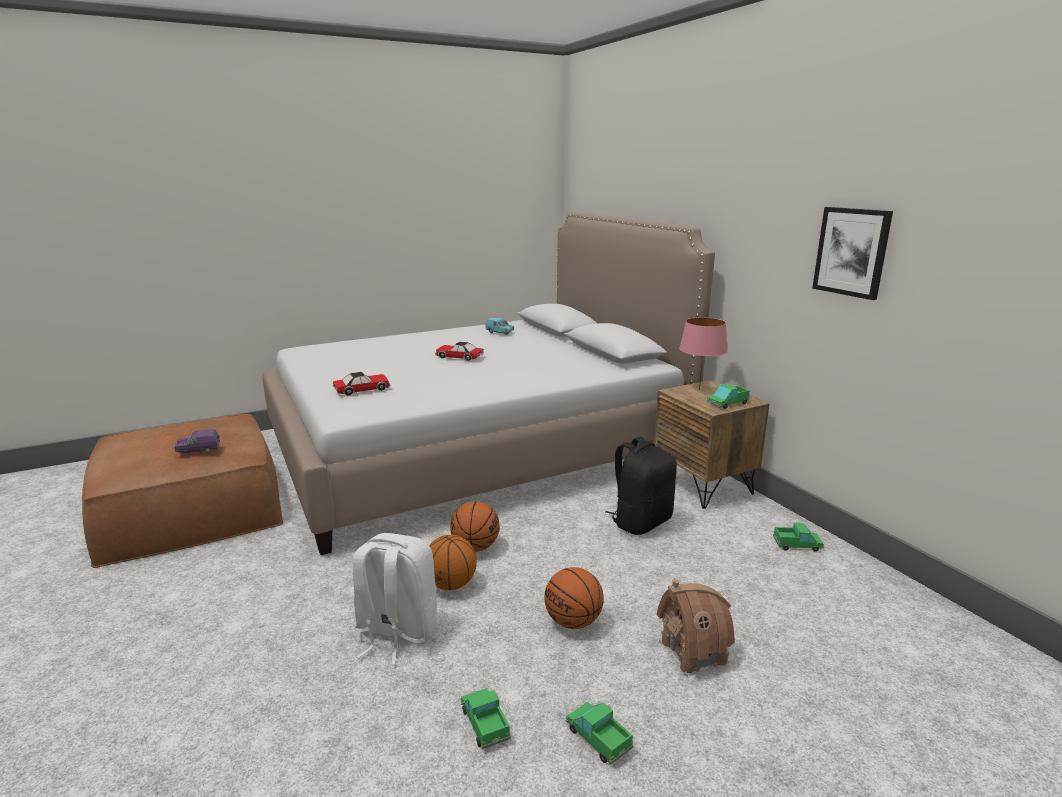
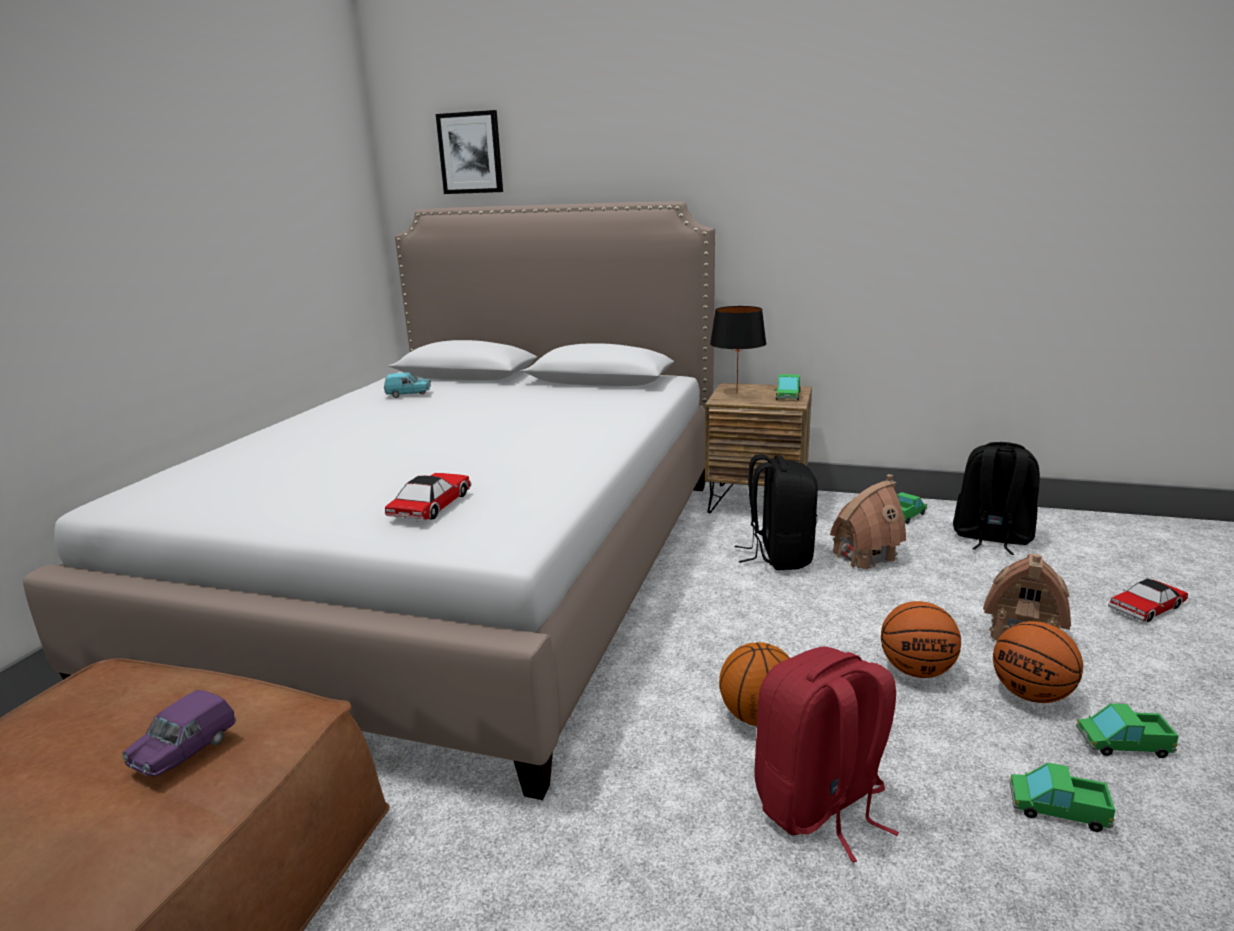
camera: 45 degrees left, 0 degrees up
white backpack [353,533,437,665] -> red backpack [755,647,899,863]
toy car [435,342,484,361] -> toy car moved to [1108,579,1188,622]
basketball [450,501,500,552] -> basketball moved to [993,621,1083,703]
pink table lamp [679,317,728,390] -> black table lamp [710,306,766,390]
picture [812,207,893,300] -> picture moved to [436,110,503,194]
none -> toy house [830,474,906,571]
none -> black backpack [953,442,1040,555]

